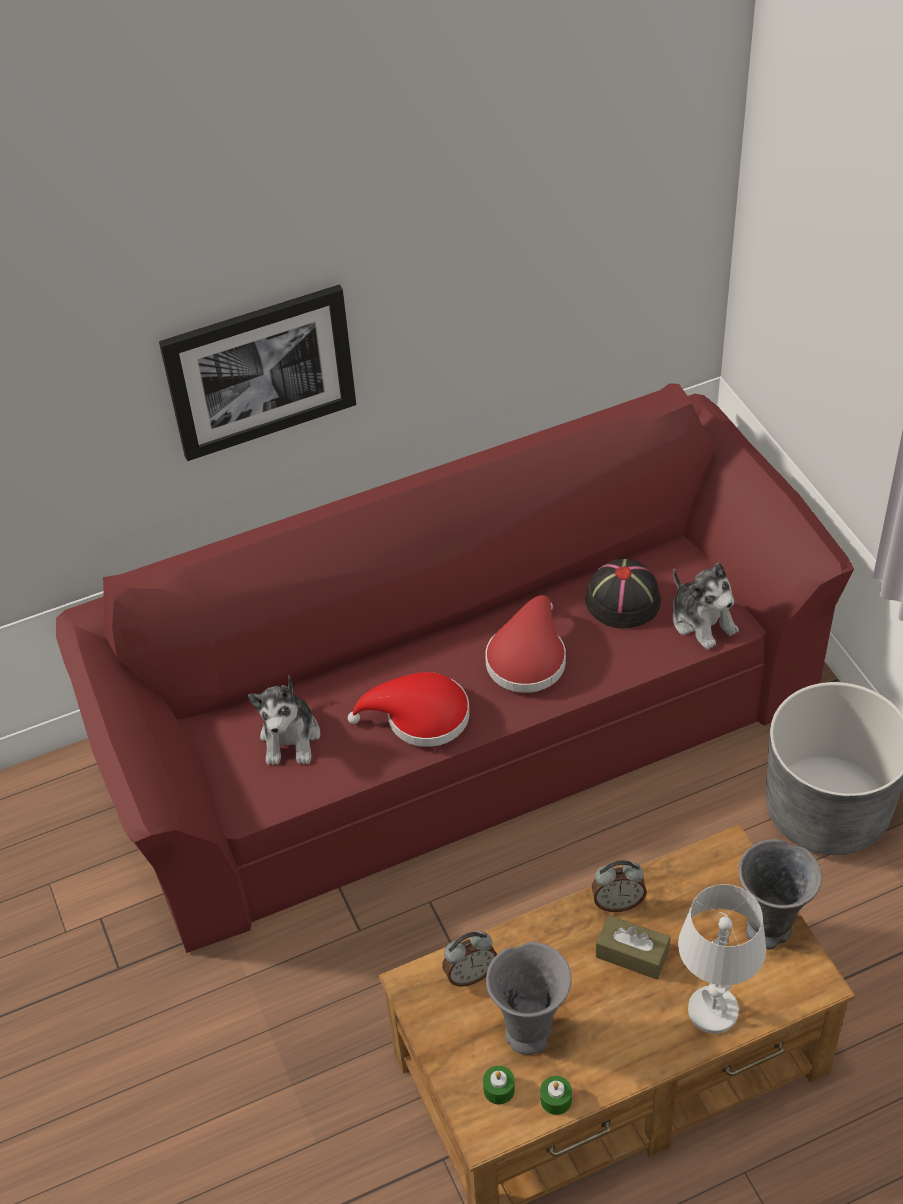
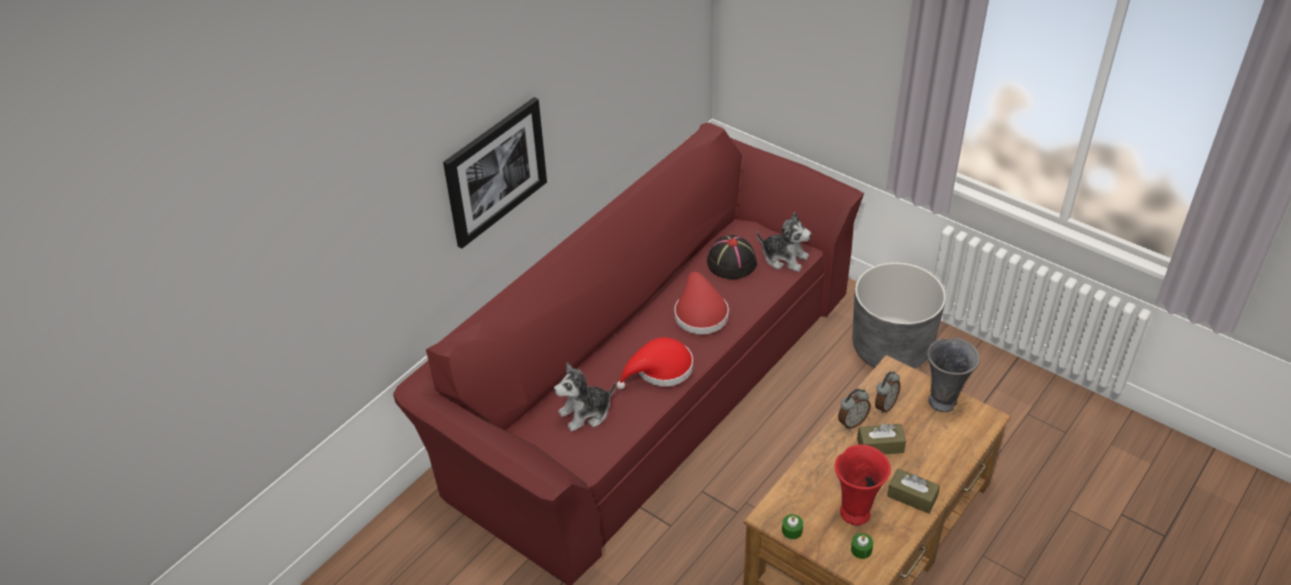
camera: 30 degrees left, 5 degrees down
plush toy [248,675,320,765] -> plush toy turned 90 degrees clockwise [554,362,616,431]
alarm clock [442,931,497,987] -> alarm clock moved to [875,371,900,414]
grey vase [486,942,572,1055] -> red vase [835,445,891,526]
green candle [540,1076,572,1115] -> green candle moved to [782,514,803,539]
white table lamp [678,884,766,1034] -> none
none -> brown tissue box [887,469,940,514]

